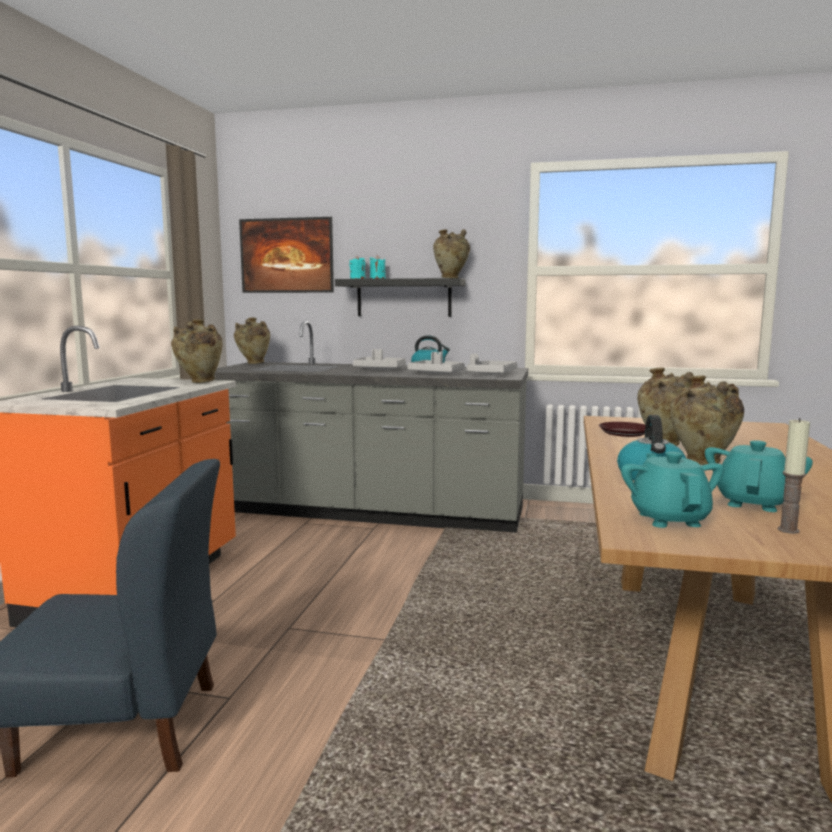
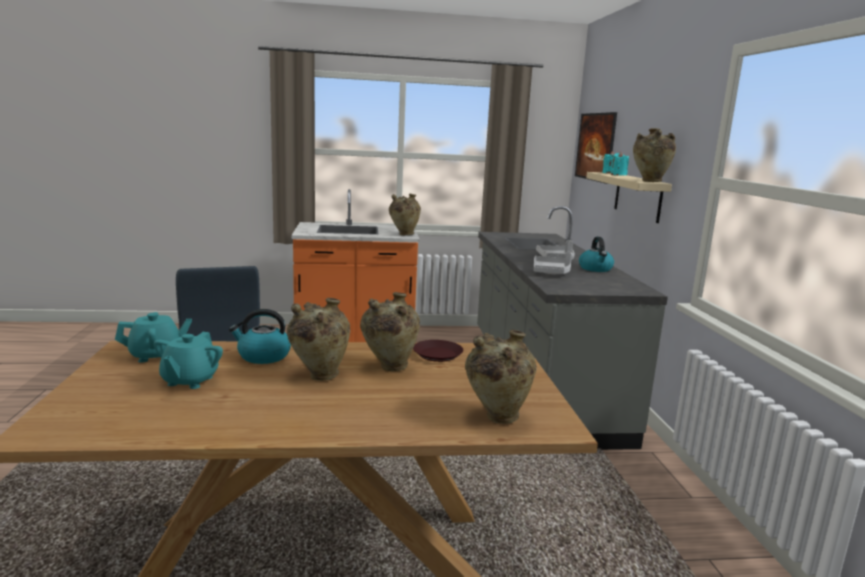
camera: 70 degrees right, 5 degrees up
beige vase [234,318,270,364] -> beige vase moved to [465,330,537,424]
black shelf [335,278,465,317] -> beige shelf [586,172,672,223]
grey tray [466,354,517,375] -> none
turquoise teapot [705,440,813,512] -> turquoise teapot turned 90 degrees clockwise [154,332,223,389]
candle [778,418,810,534] -> none

